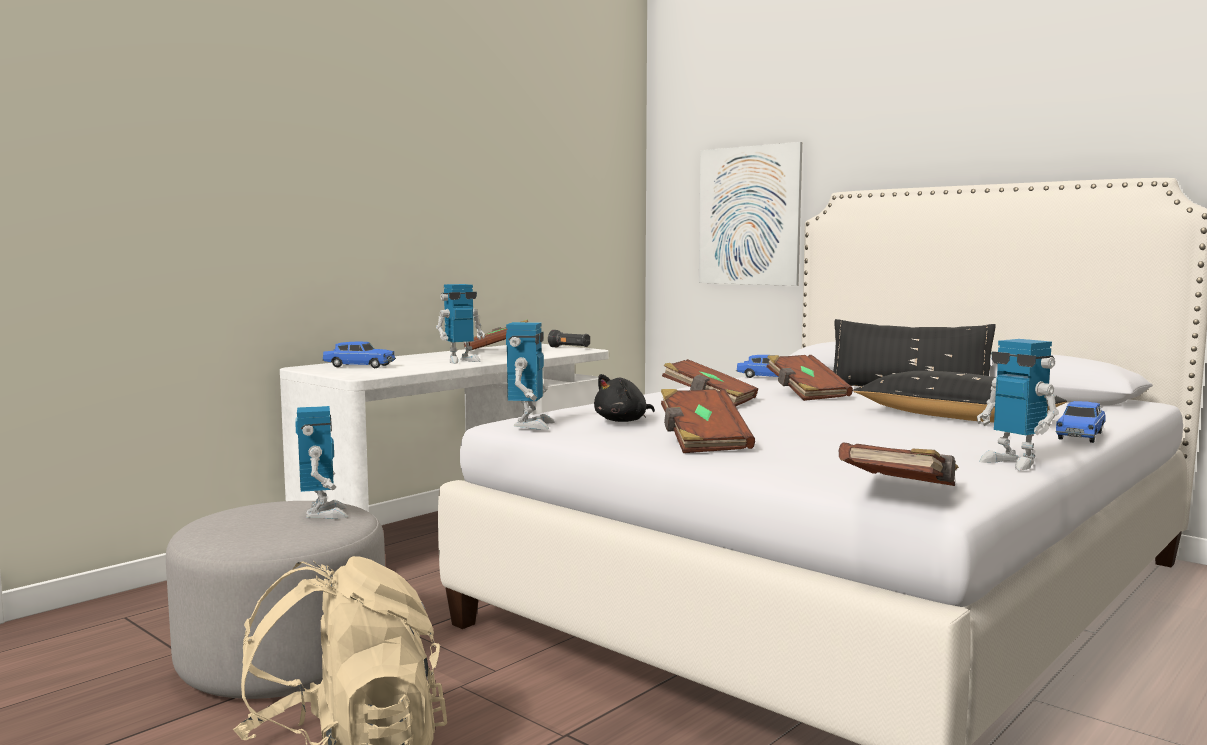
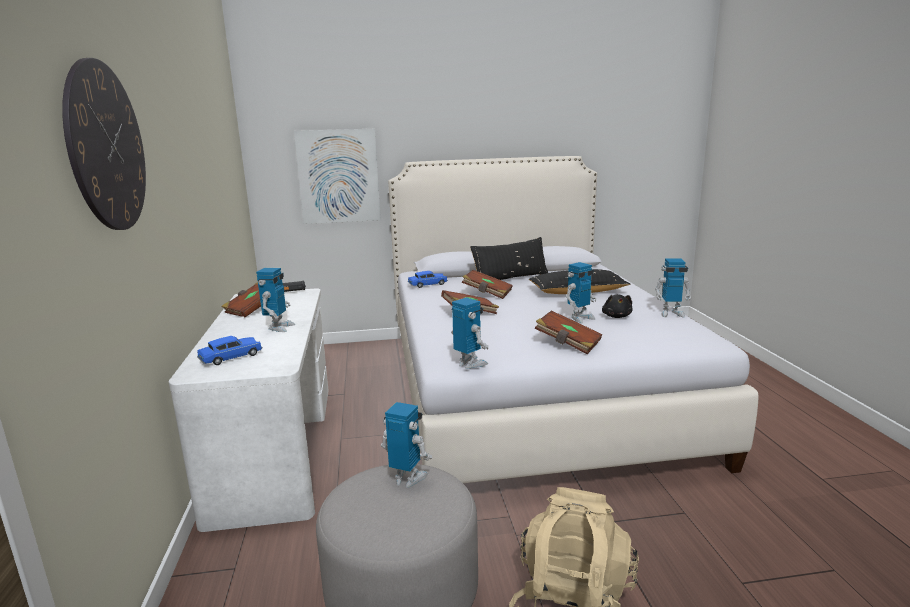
camera: 50 degrees left, 10 degrees up
black plush toy [594,374,655,422] -> black plush toy moved to [602,294,632,318]
brown book [839,442,959,486] -> none
blue toy car [1056,401,1106,443] -> none
none -> wall clock [62,58,146,230]
none -> toy robot [566,262,597,323]

